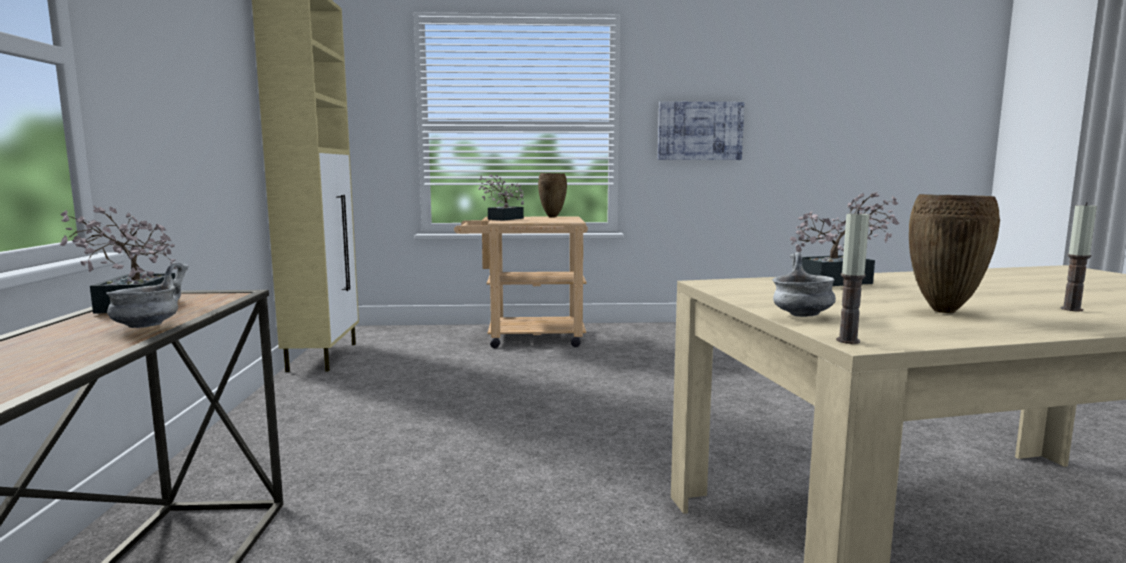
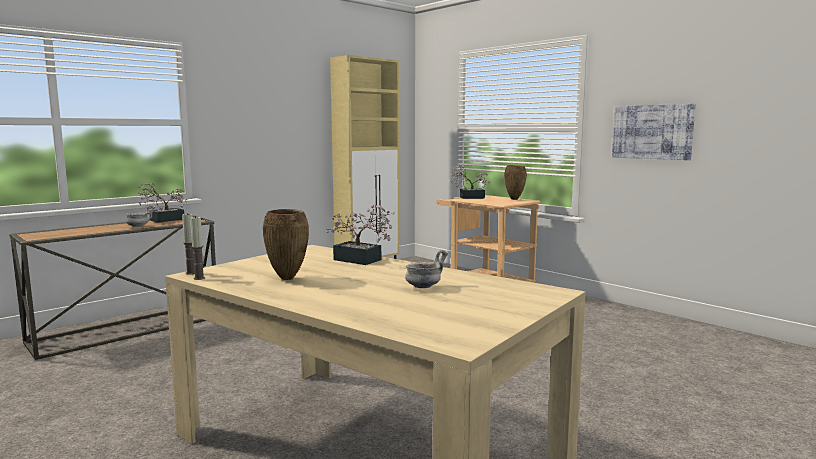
camera: 50 degrees right, 0 degrees up
grey bowl [772,252,836,317] -> grey bowl moved to [405,250,449,288]
candle [1061,202,1097,311] -> candle moved to [190,216,205,280]

